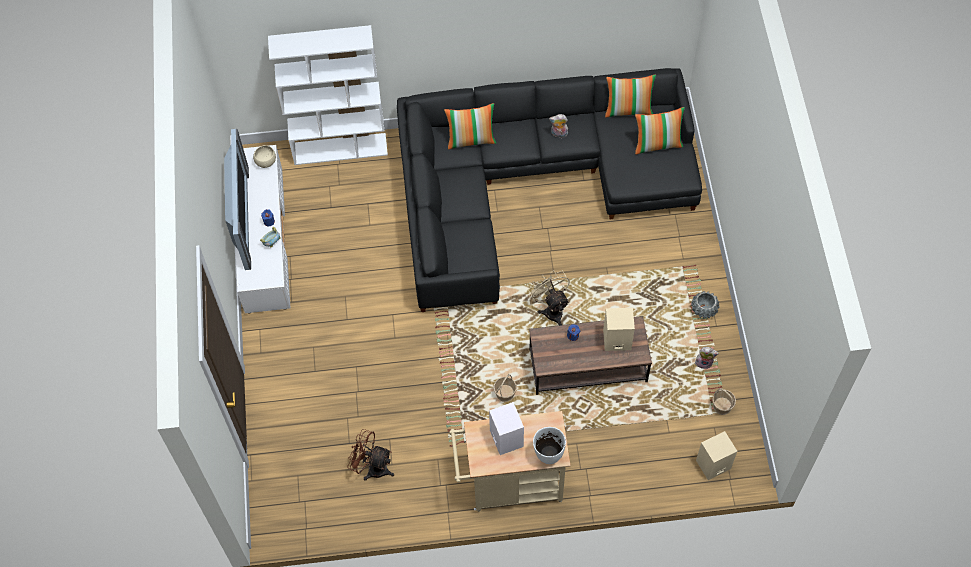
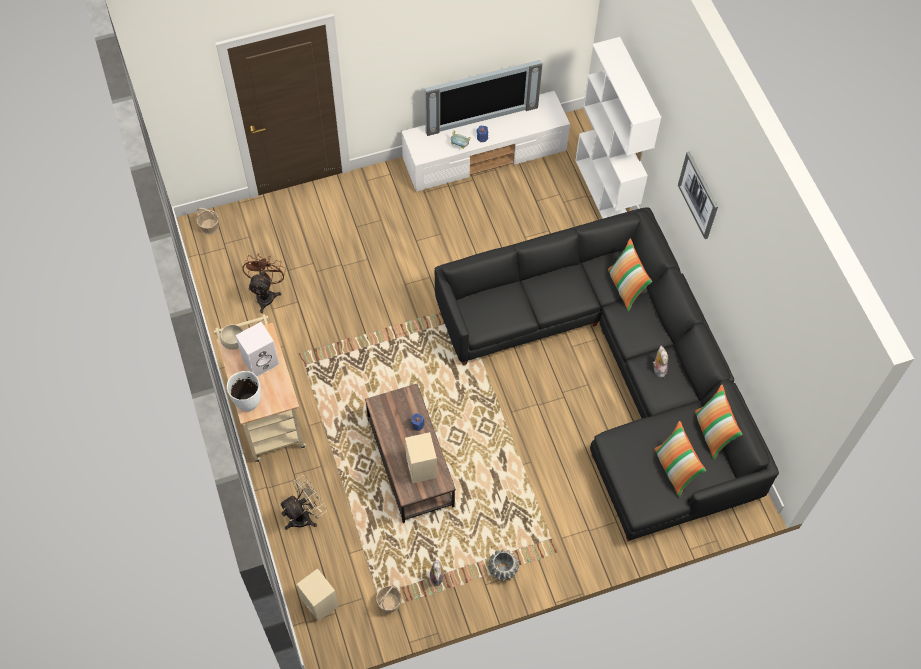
camera: 75 degrees right, 0 degrees up
beige bowl [253,145,276,168] -> beige bowl moved to [220,324,244,350]
basket [493,374,517,402] -> basket moved to [196,208,219,235]
beige fan [528,270,570,325] -> beige fan moved to [279,475,327,530]
none -> picture [678,152,718,239]

